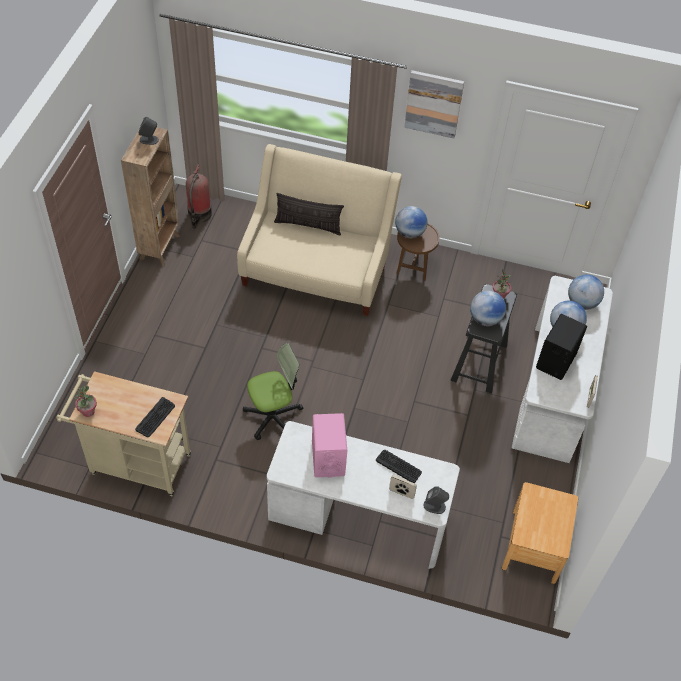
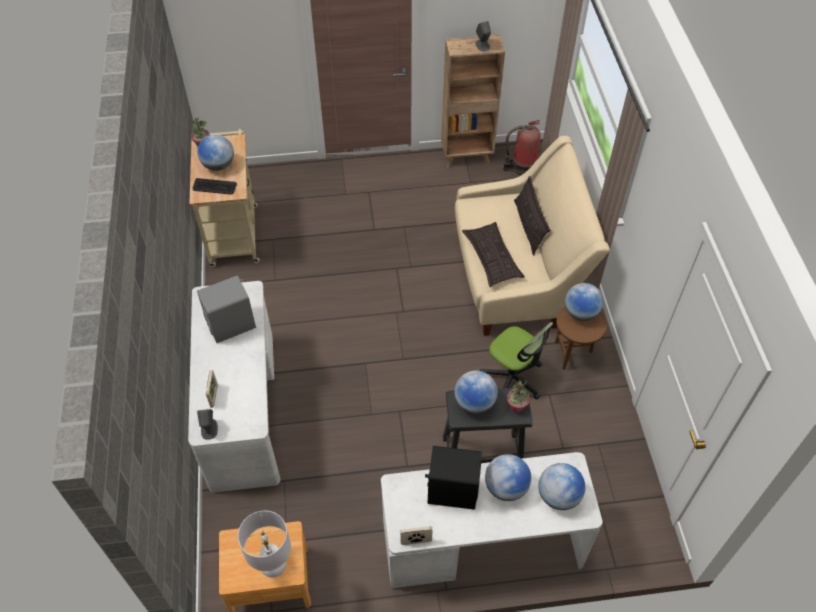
camera: 70 degrees right, 0 degrees up
office chair [243,343,303,440] -> office chair moved to [480,322,553,400]
pink speaker [312,413,347,478] -> grey speaker [197,275,256,343]
keyboard [376,450,422,483] -> none
picture [404,70,464,138] -> none
none -> globe [197,134,234,171]
none -> white table lamp [238,511,291,578]
none -> pillow [462,222,525,287]

